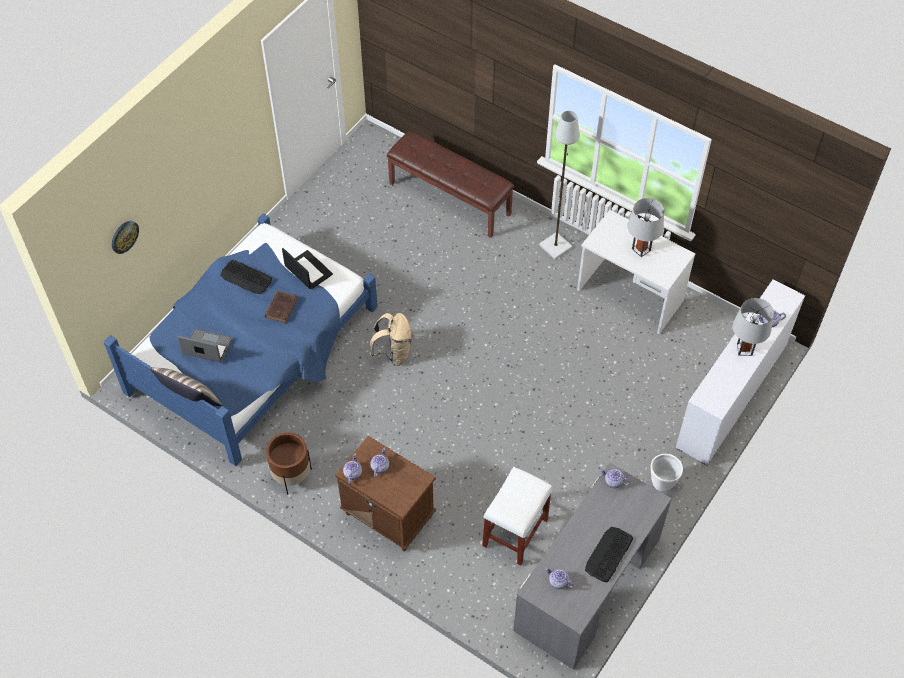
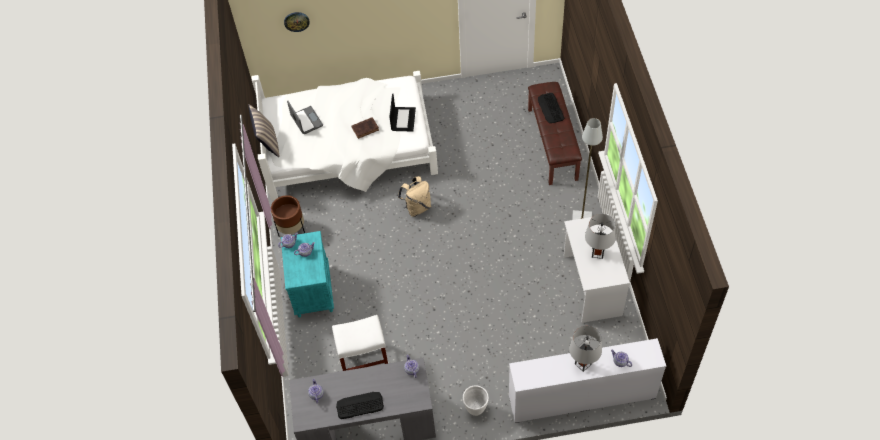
camera: 50 degrees right, 0 degrees up
blue bed [104,214,378,466] -> white bed [251,71,438,201]
keyboard [220,260,272,294] -> keyboard moved to [538,93,564,123]
brown nightstand [335,436,437,551] -> turquoise nightstand [281,231,334,318]

